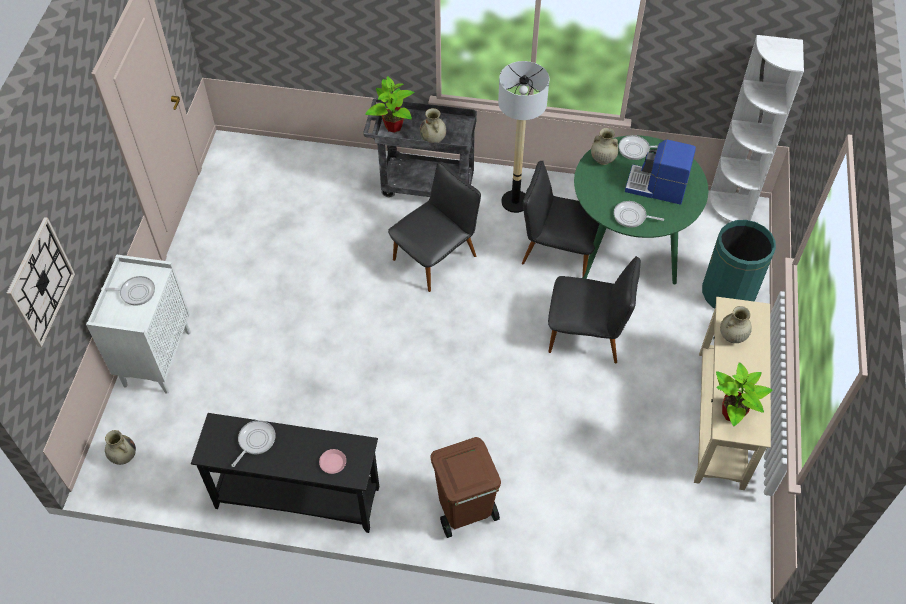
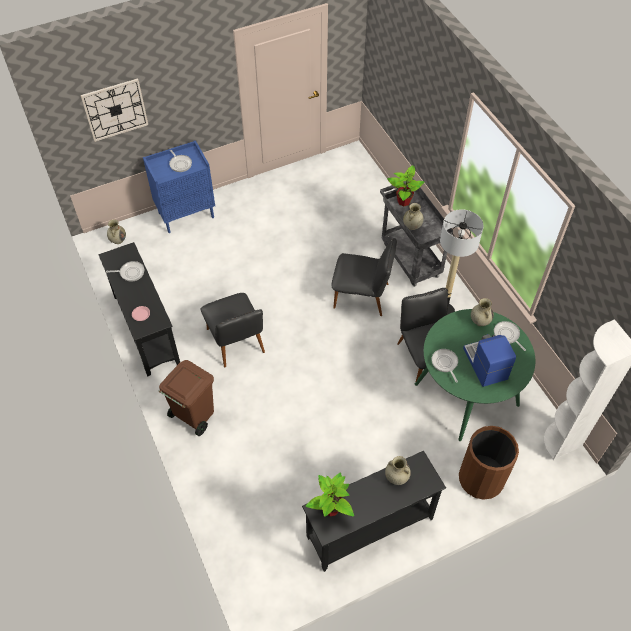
camera: 55 degrees right, 0 degrees up
white cabinet [86,254,191,394] -> blue cabinet [143,140,215,233]
black chair [548,256,641,363] -> black chair moved to [201,293,265,367]
beige console table [694,297,771,490] -> black console table [302,451,446,572]
green trash can [702,220,776,309] -> brown trash can [459,426,519,500]

